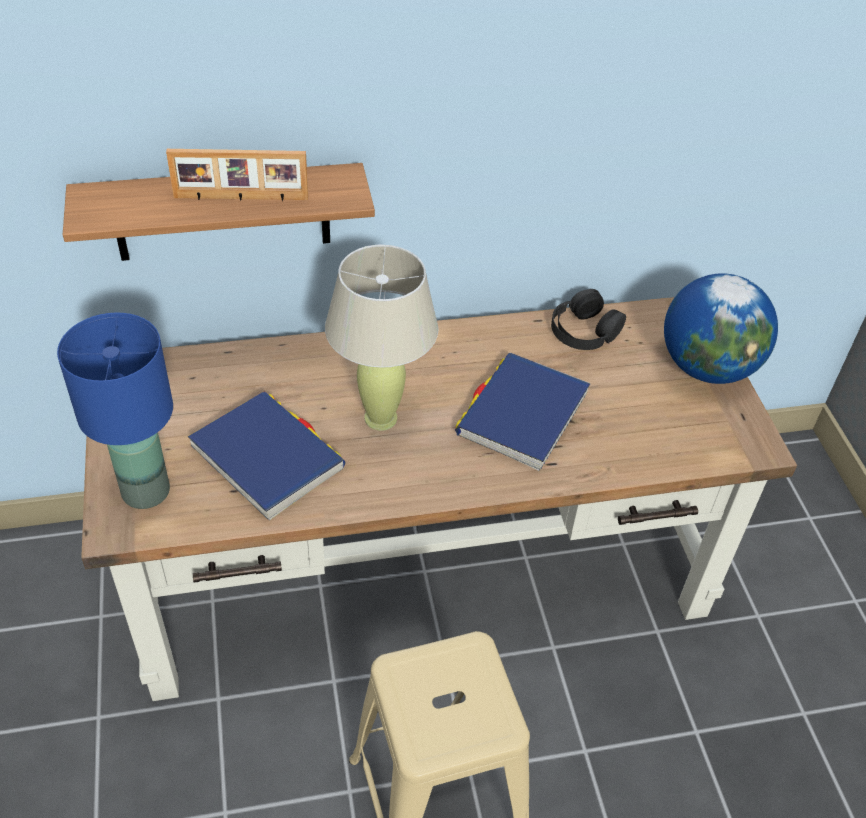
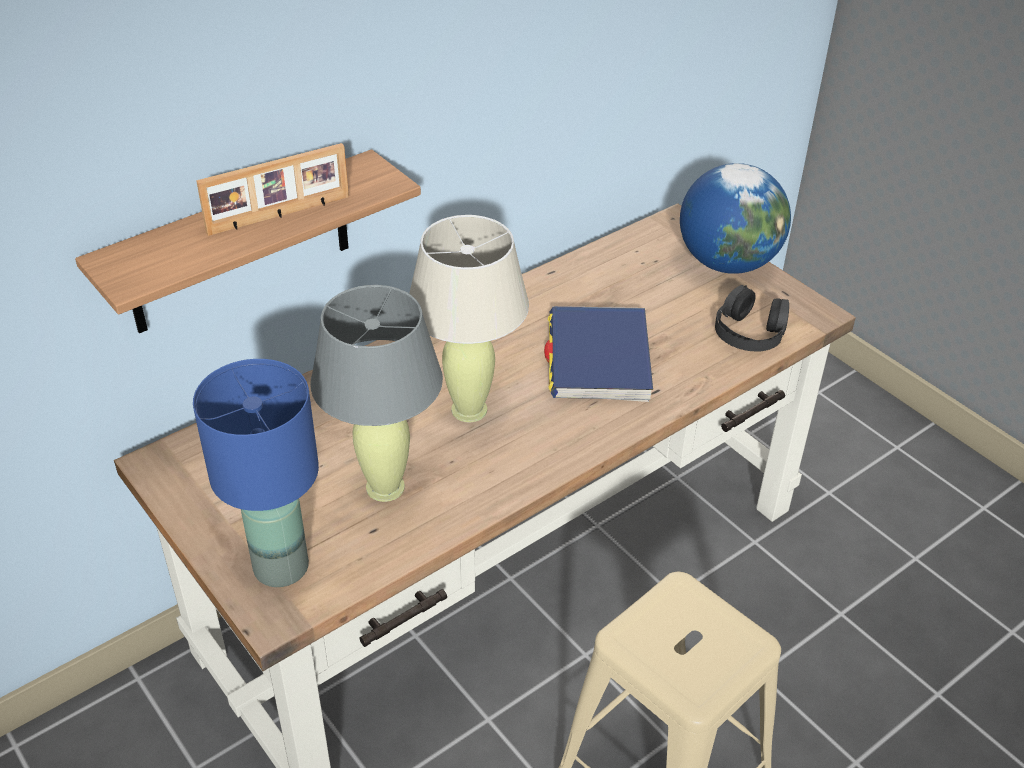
camera: 25 degrees left, 5 degrees down
blue book [188,391,345,521] -> grey table lamp [310,285,443,502]
black headphones [551,289,626,350] -> black headphones moved to [715,285,789,352]

